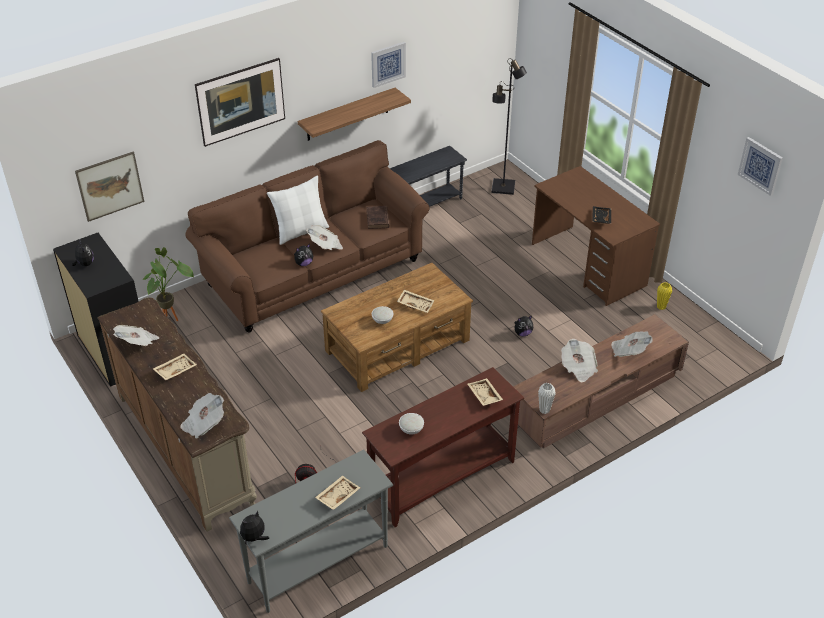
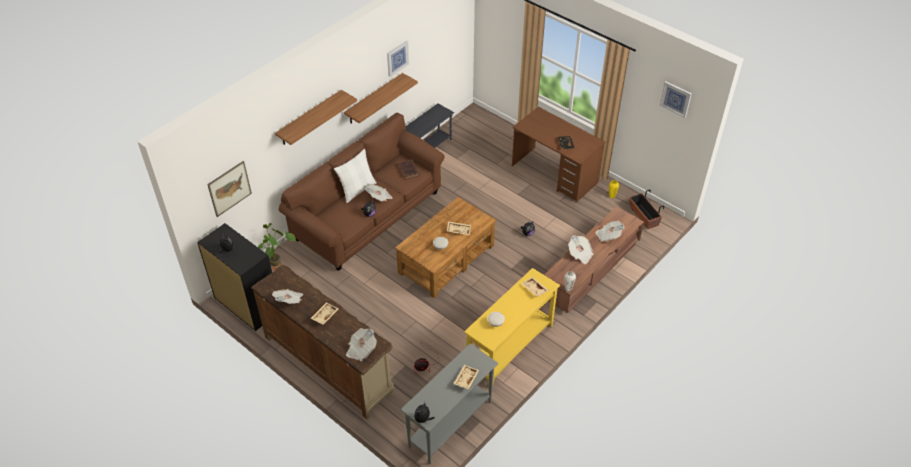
camera: 15 degrees left, 5 degrees up
picture [195,58,285,147] -> shelf [275,90,357,145]
brown console table [362,367,524,527] -> yellow console table [464,268,560,387]
black floor lamp [491,58,527,195] -> none
none -> planter [629,190,664,229]

